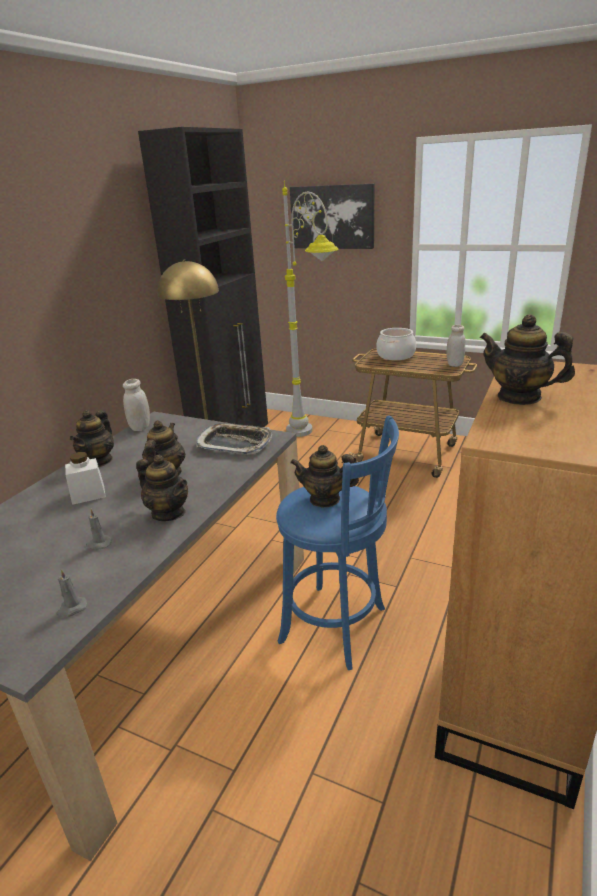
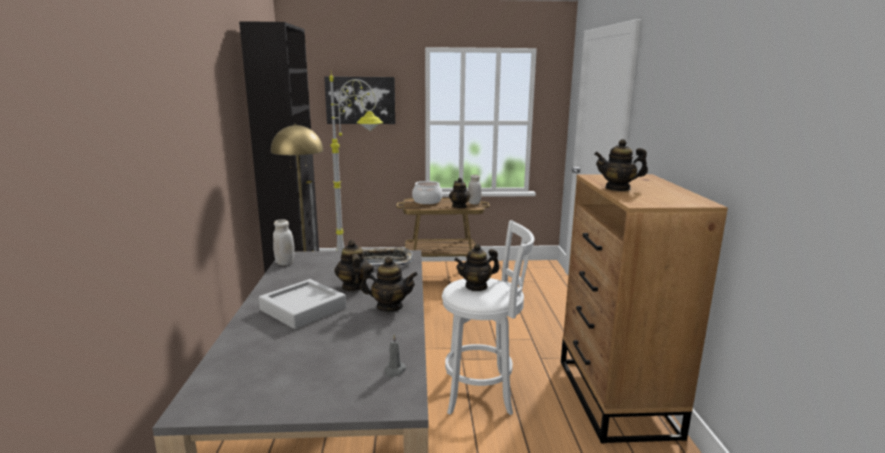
camera: 30 degrees left, 10 degrees down
white jar [65,452,106,505] -> grey tray [259,279,346,329]
teapot [70,410,114,467] -> teapot moved to [449,178,470,208]
grey candle [86,509,112,550] -> none
blue stool [276,415,399,670] -> white stool [442,220,534,415]

